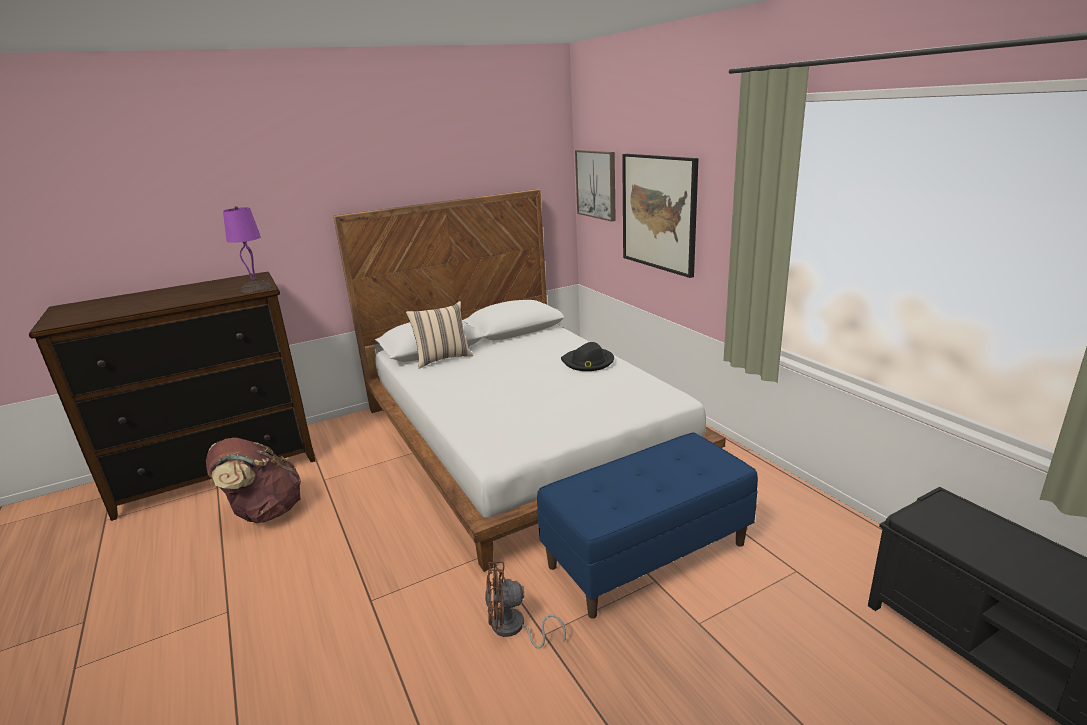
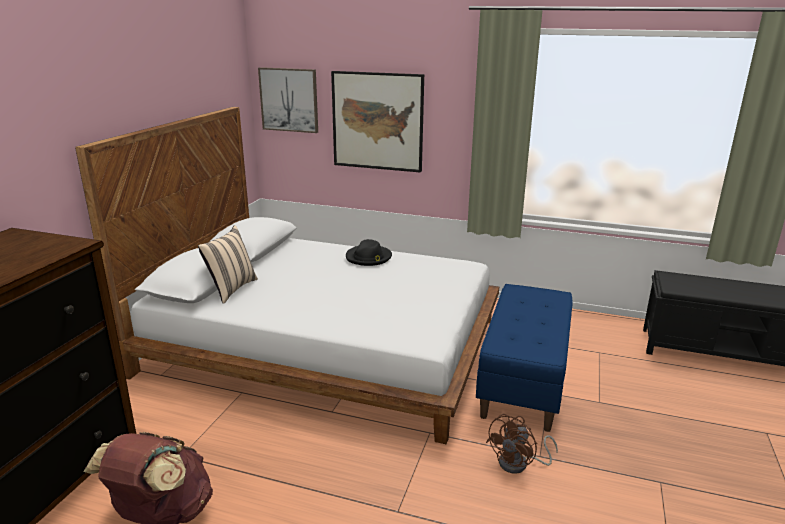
camera: 45 degrees left, 0 degrees up
purple table lamp [223,206,272,293] -> none

